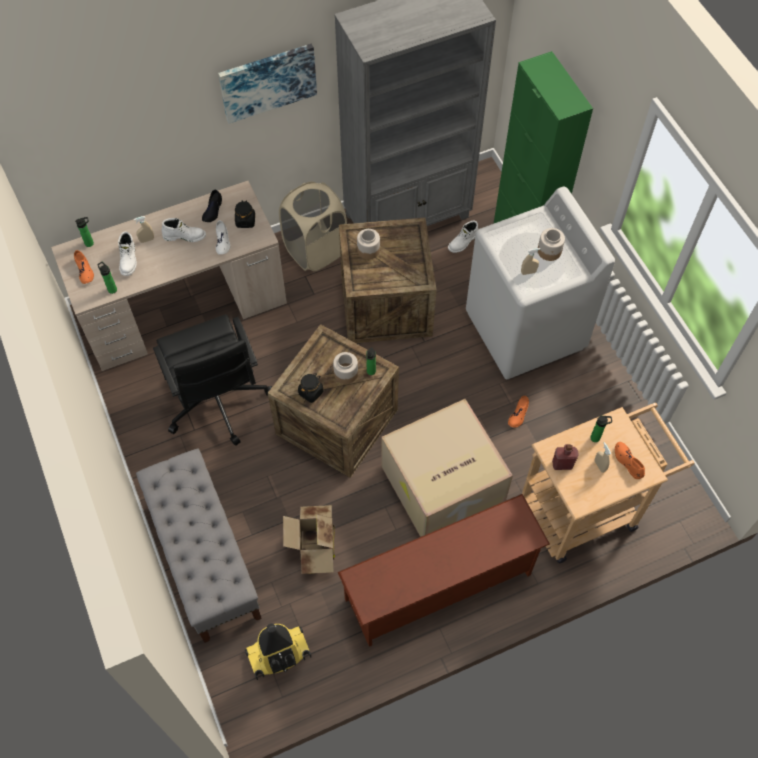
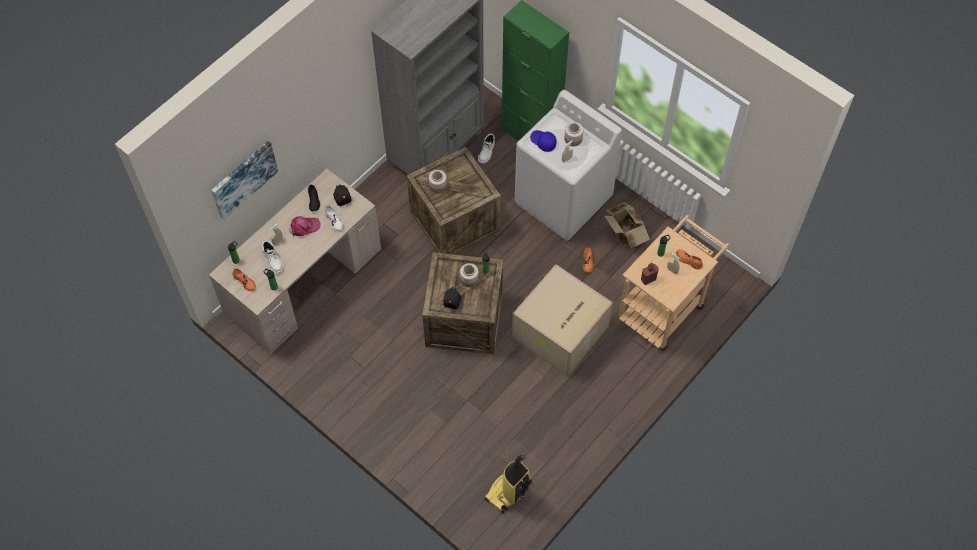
camera: 25 degrees left, 0 degrees up
grey bench [136,449,262,643] -> none
black office chair [153,314,273,446] -> none
white boot [162,218,206,242] -> pink cap [289,216,321,237]
picture [218,44,317,124] -> picture moved to [211,141,278,220]
beige laundry basket [279,182,347,271] -> none
cardboard box [283,505,335,574] -> cardboard box moved to [605,202,650,248]
brown shoe rack [338,494,550,647] -> none
none -> blue cap [530,130,557,152]

